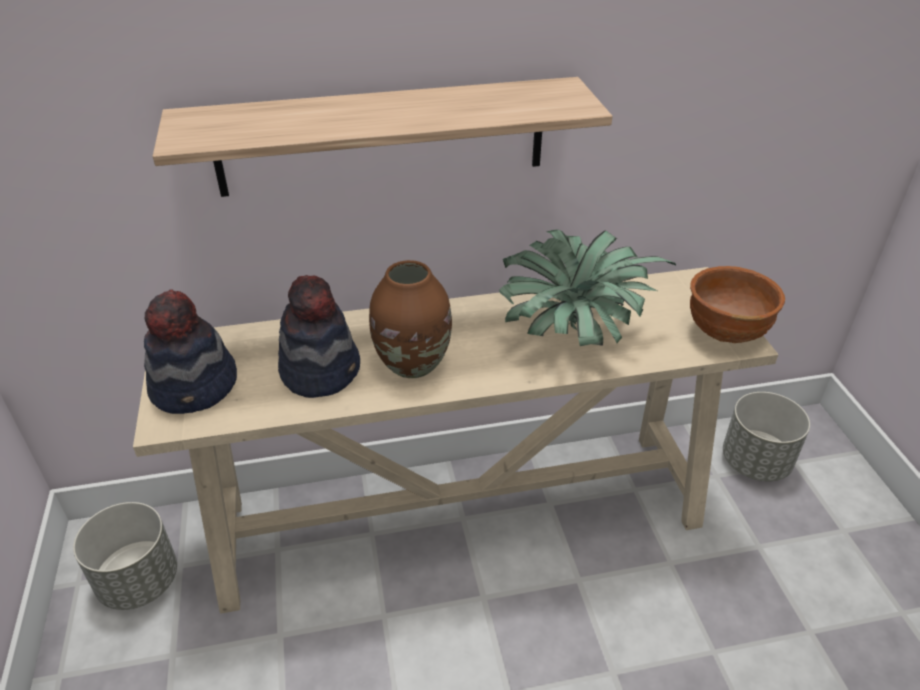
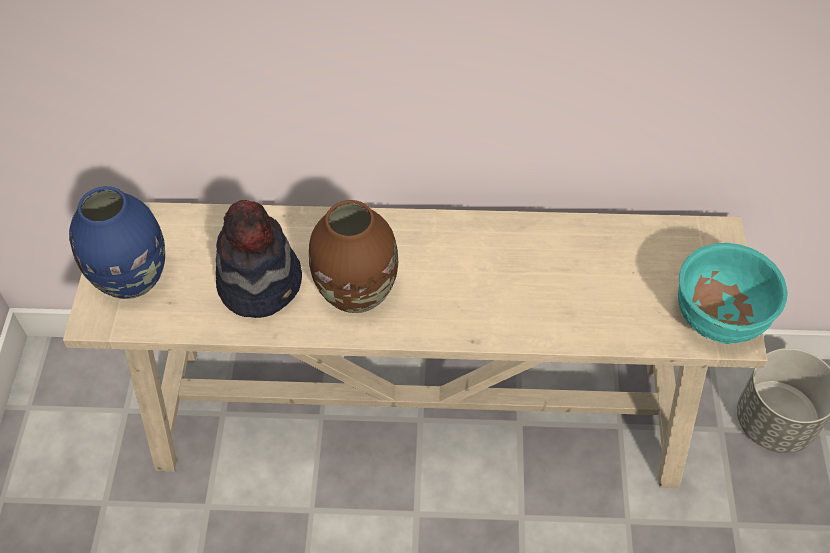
camera: 15 degrees right, 15 degrees up
grey planter [73,502,177,610] -> none
hat [144,289,237,414] -> blue vase [69,186,165,299]
shelf [153,77,613,197] -> none
potted plant [499,230,676,346] -> none
brown bowl [690,266,785,343] -> turquoise bowl [678,243,788,344]

